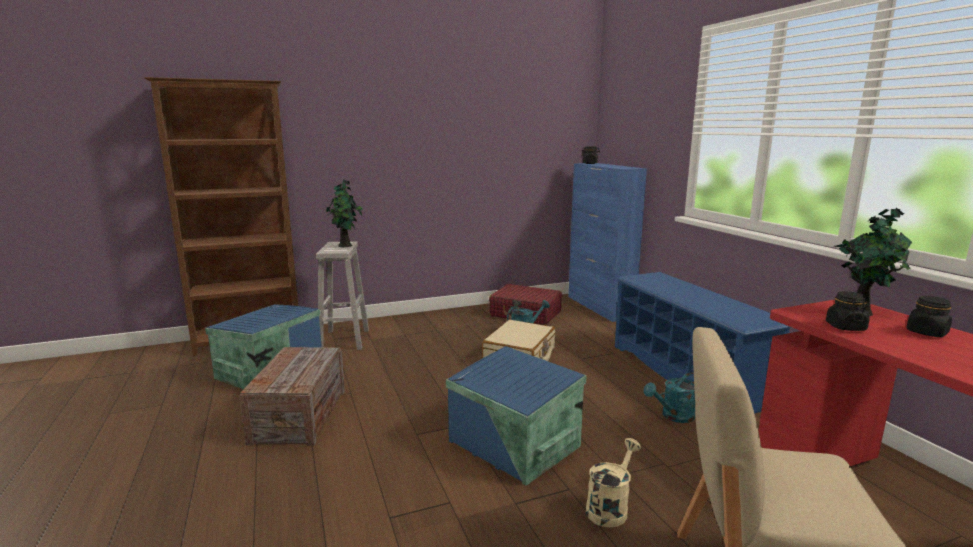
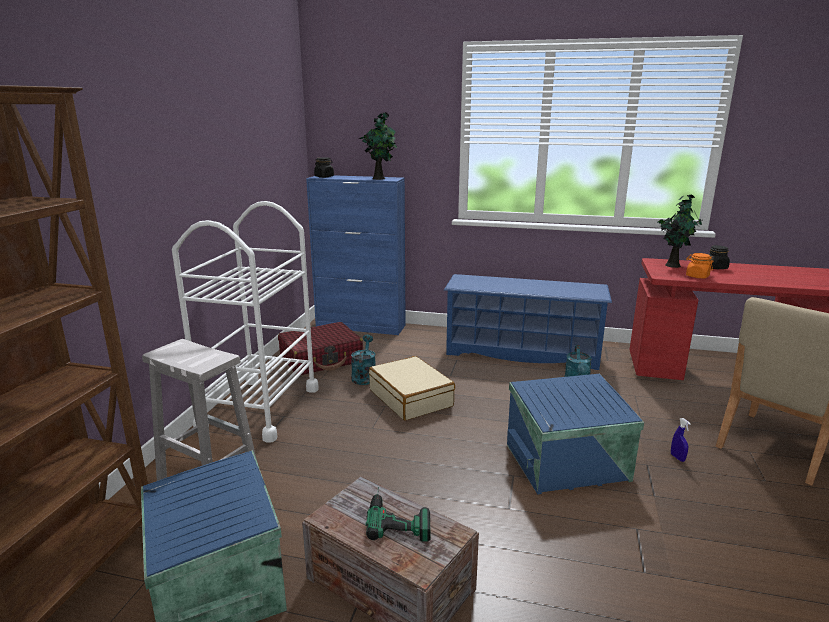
camera: 55 degrees left, 5 degrees up
potted plant [326,179,363,247] -> potted plant moved to [359,112,397,180]
beige watering can [586,438,641,528] -> blue spray bottle [671,418,691,462]
black jar [826,291,870,331] -> orange jar [686,253,714,279]
none -> white cart [172,201,319,443]
none -> power drill [365,487,431,542]

